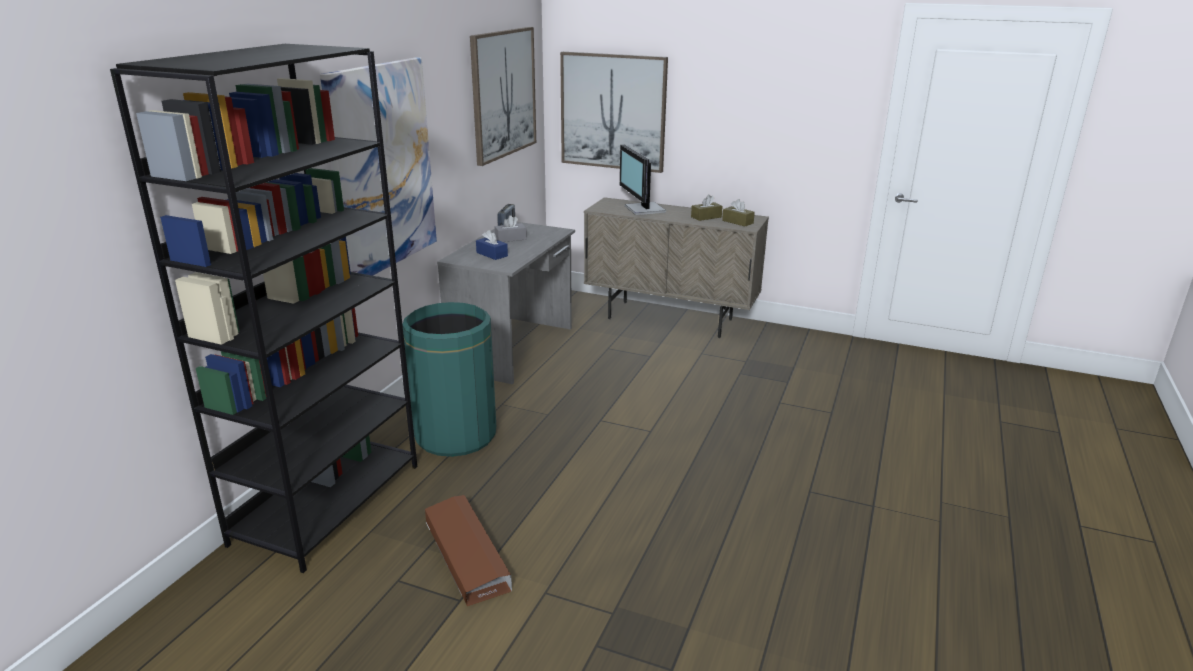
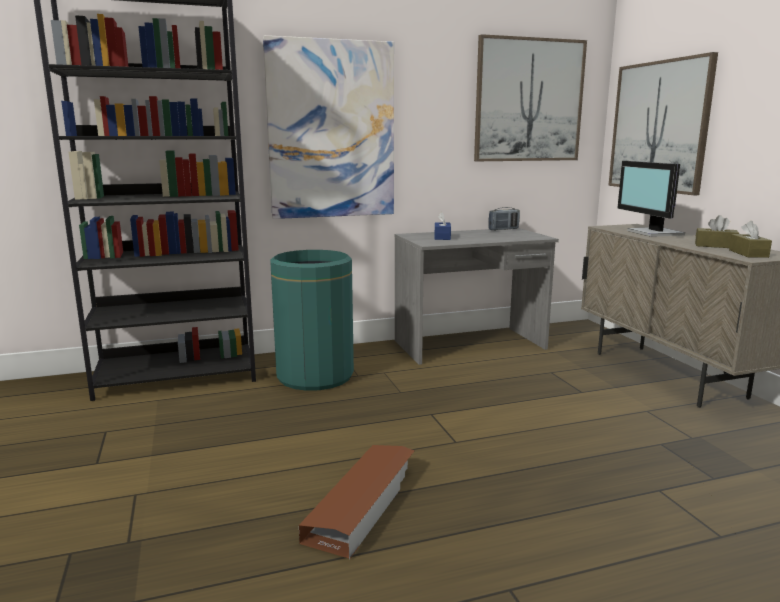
camera: 50 degrees right, 10 degrees down
brown storage box [425,495,512,606] -> brown storage box moved to [299,445,414,559]
grey tissue box [494,215,527,242] -> none
monitor [620,145,666,215] -> monitor turned 45 degrees counterclockwise [617,161,685,237]

